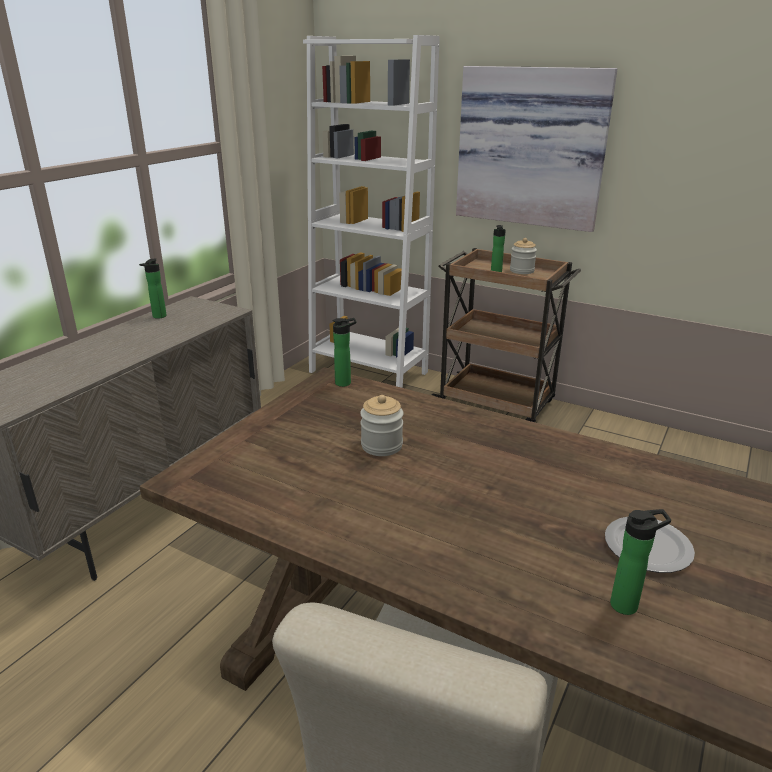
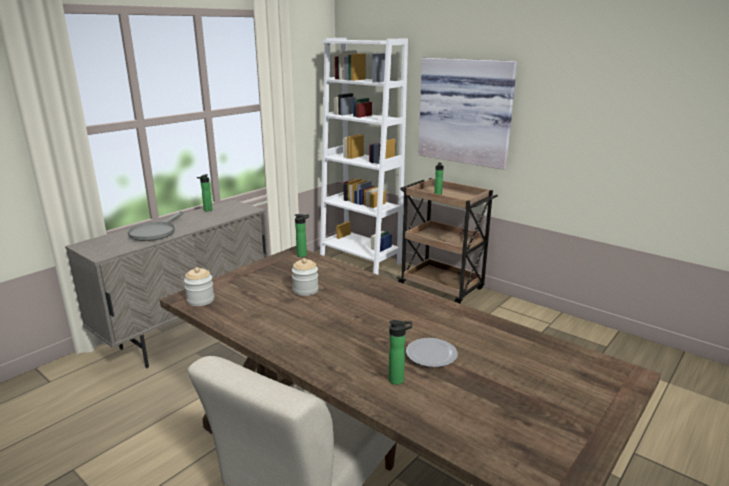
camera: 10 degrees right, 5 degrees down
jar [510,238,537,274] -> jar moved to [184,267,214,306]
none -> grey frying pan [128,211,184,241]

